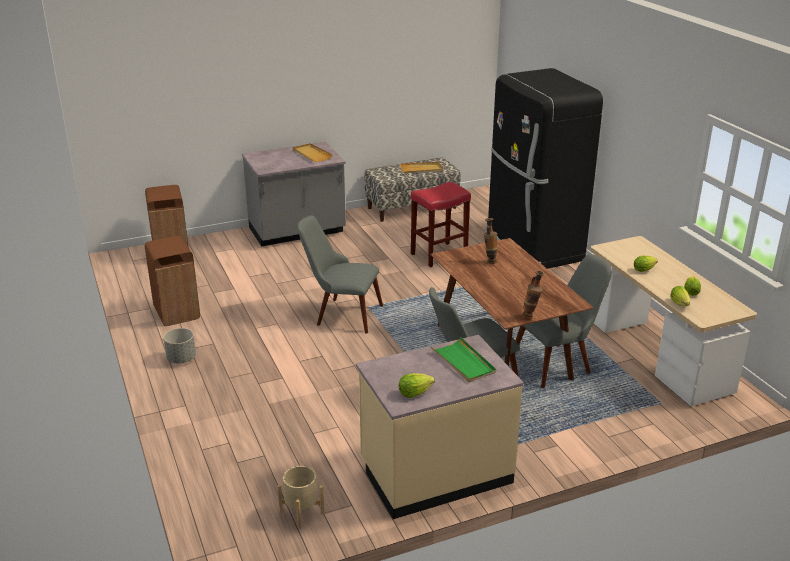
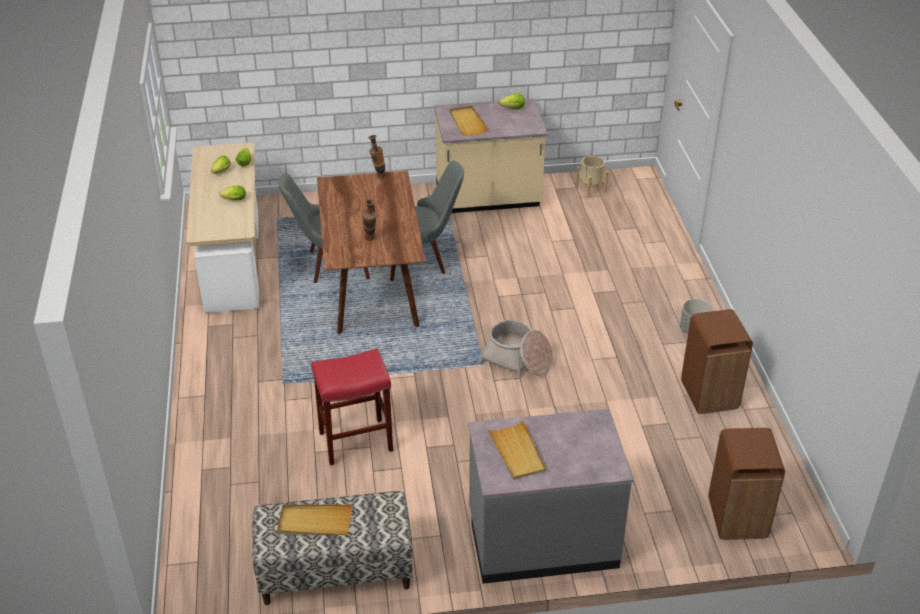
camera: 165 degrees left, 10 degrees up
grey chair [297,216,383,334] -> basket [479,320,553,378]
green tray [431,337,496,382] -> beige tray [450,106,488,136]
black fridge [485,68,603,269] -> none

